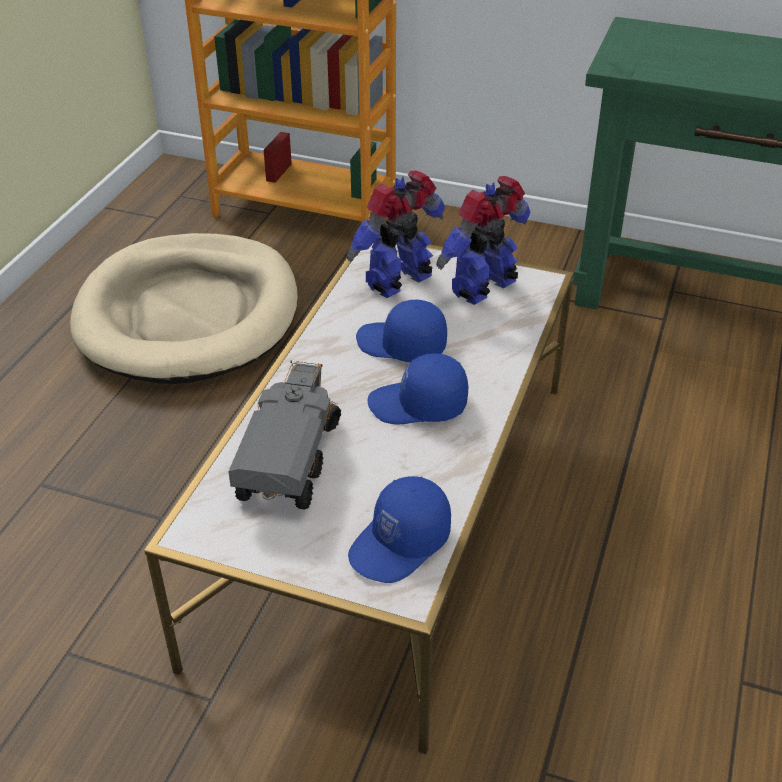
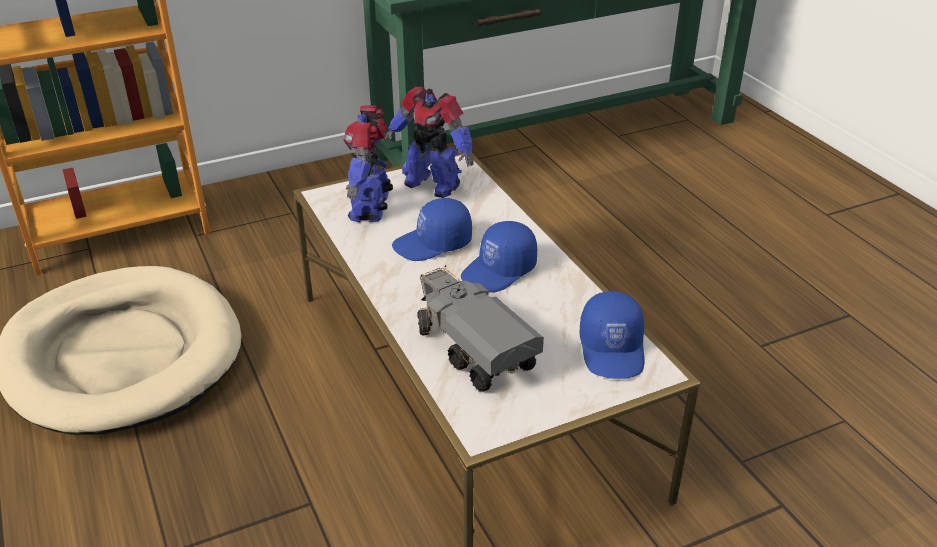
camera: 45 degrees left, 5 degrees down
toy robot [436,176,530,305] -> toy robot turned 60 degrees counterclockwise [385,87,474,198]

